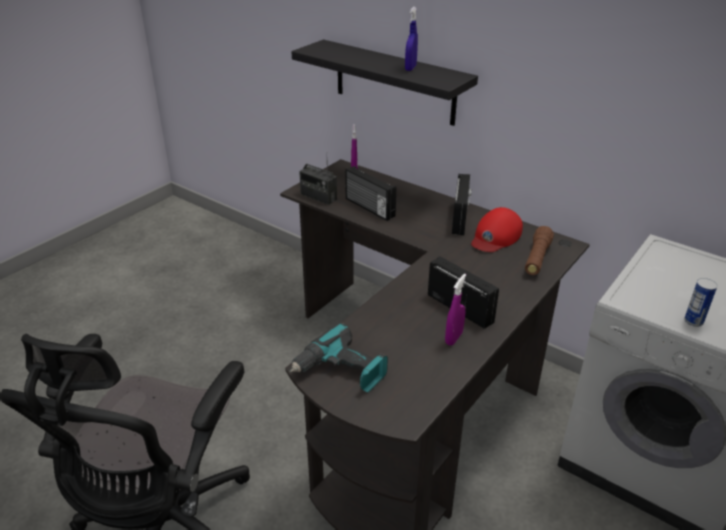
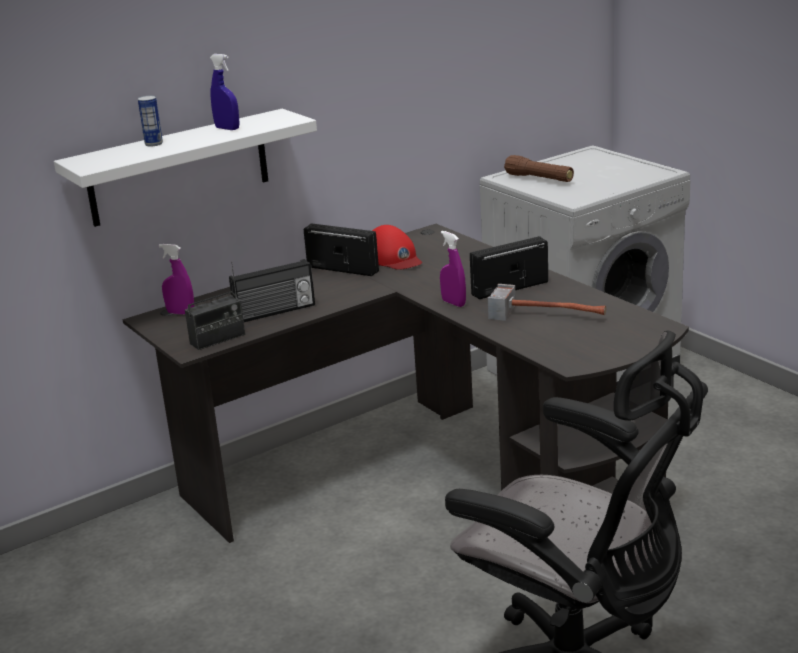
camera: 70 degrees left, 10 degrees down
power drill [289,323,388,392] -> none
black shelf [292,39,478,126] -> white shelf [54,109,317,227]
purple spray bottle [445,274,466,346] -> purple spray bottle moved to [440,231,466,307]
brown flashlight [525,226,554,275] -> brown flashlight moved to [504,155,574,182]
can [684,278,717,327] -> can moved to [138,96,163,146]
none -> hammer [488,284,606,321]

